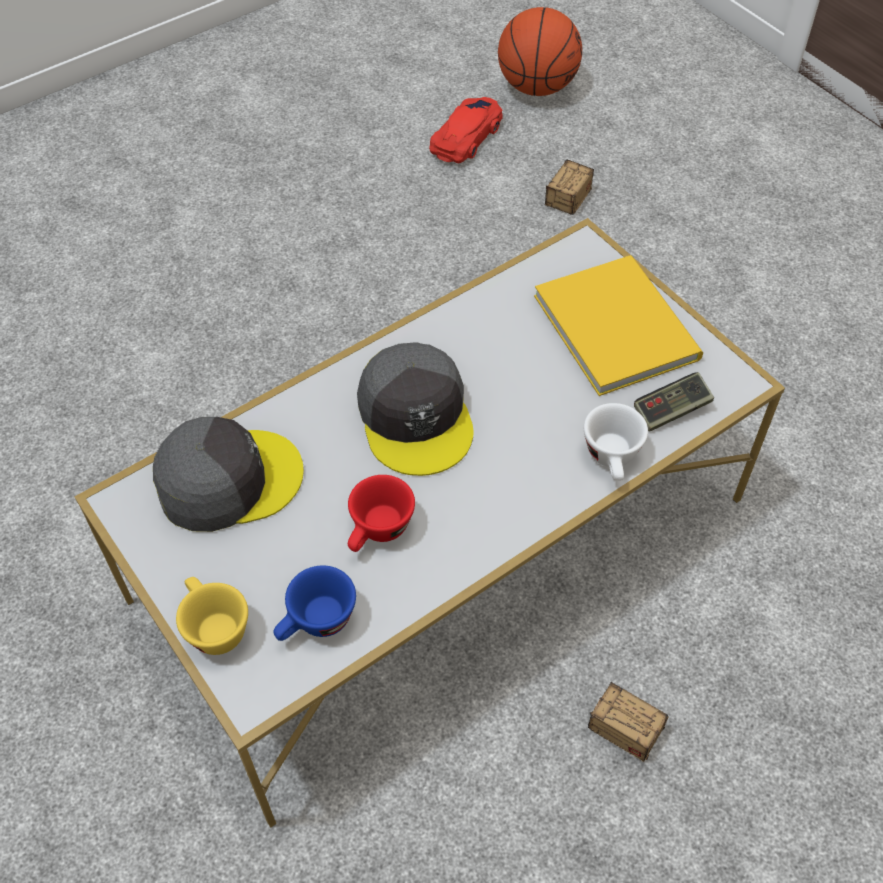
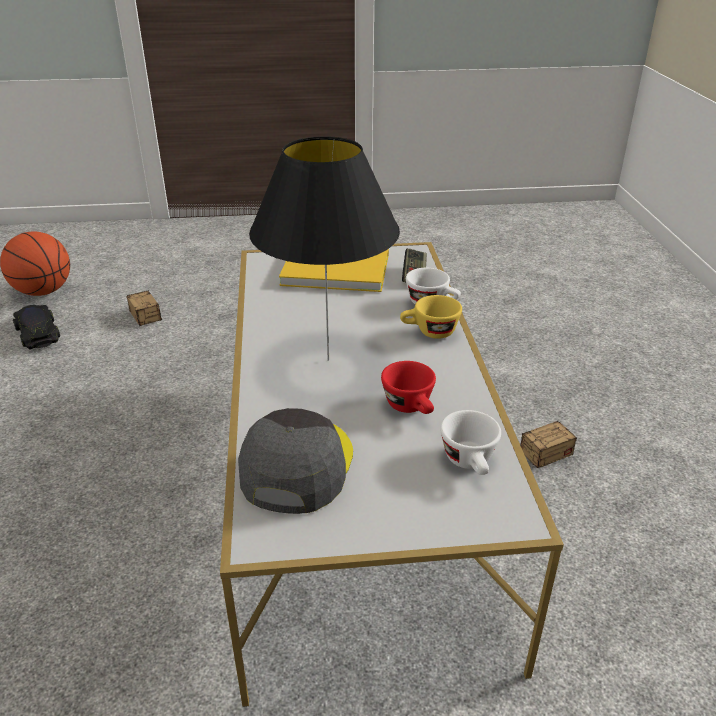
camera: 60 degrees left, 20 degrees down
yellow cup [176,577,248,655] -> yellow cup moved to [400,295,462,339]
blue cup [274,565,356,641] -> white cup [440,410,501,475]
grey cap [357,342,474,476] -> black table lamp [249,136,400,361]
red toy car [429,97,503,163] -> black toy car [13,305,60,350]

